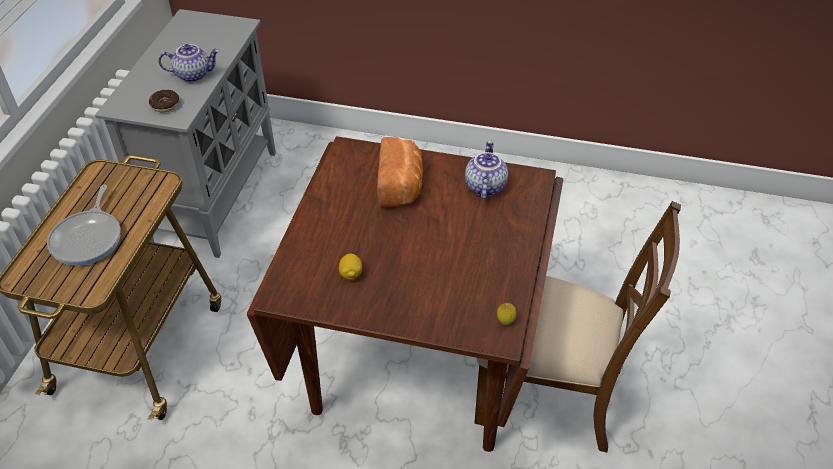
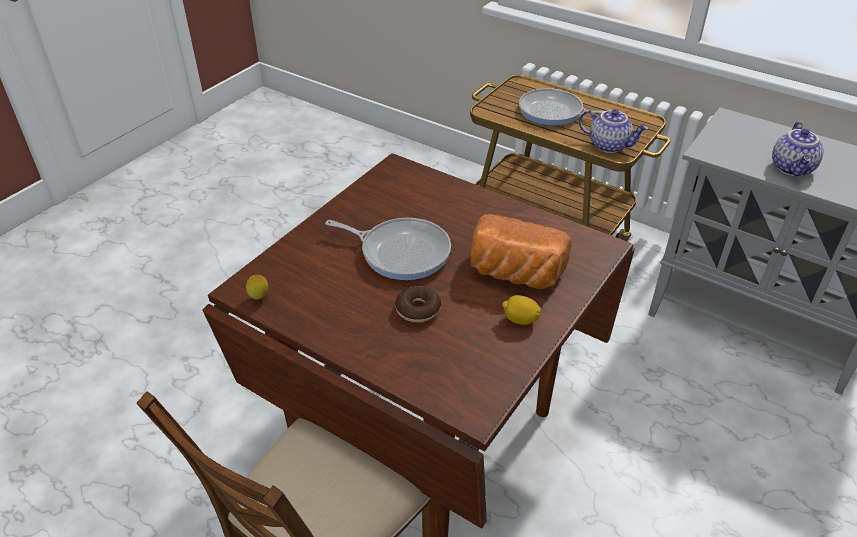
camera: 110 degrees right, 5 degrees down
donut [149,90,179,112] -> donut moved to [395,286,441,323]
lemon [339,254,362,280] -> lemon moved to [502,295,541,325]
teapot [465,140,508,200] -> teapot moved to [579,109,648,153]
none -> frying pan [325,218,451,280]

